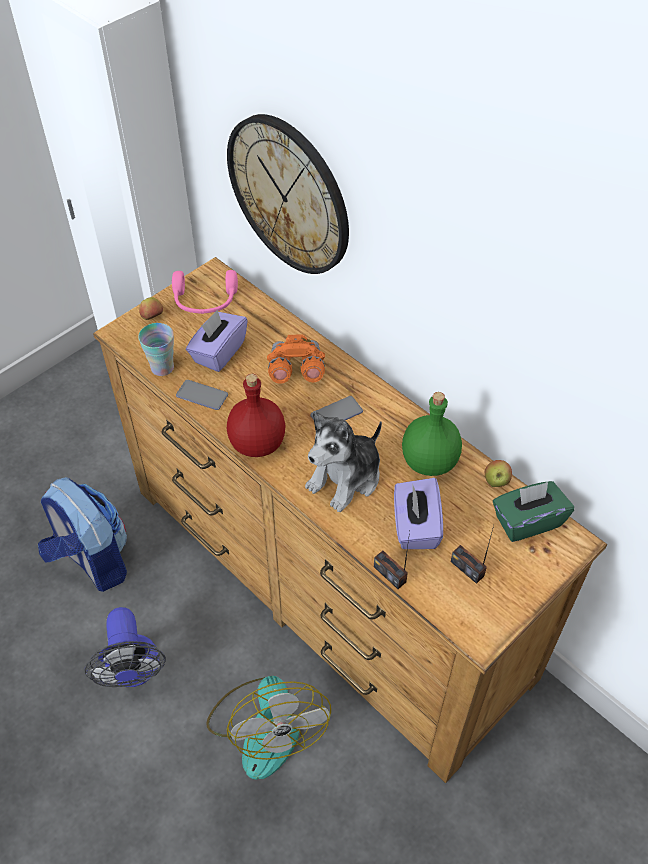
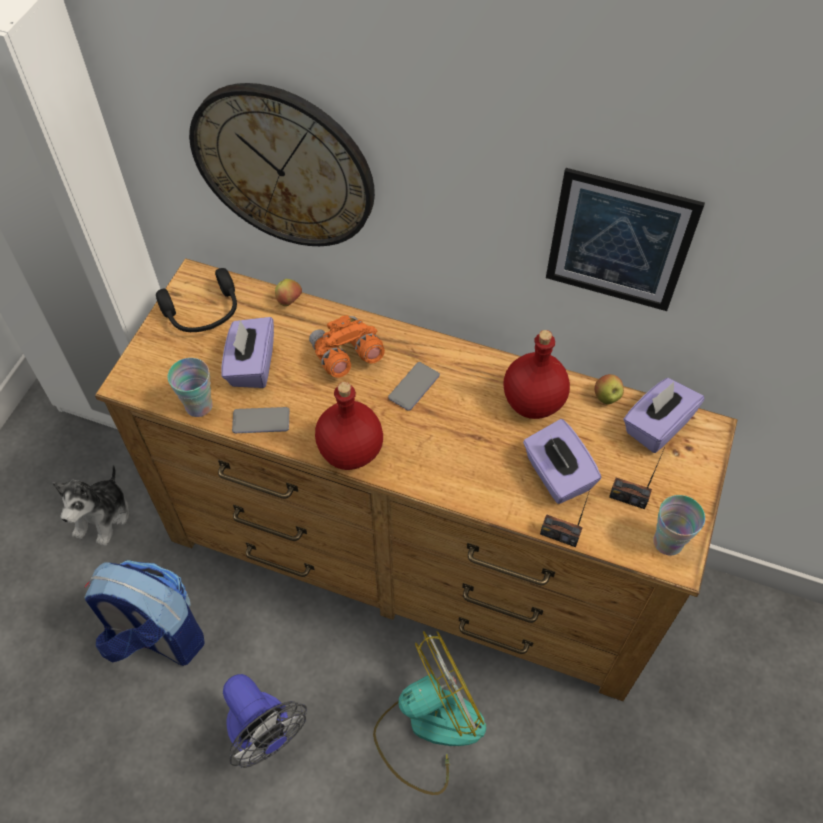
camera: 25 degrees left, 5 degrees up
apple [139,297,163,320] -> apple moved to [275,279,302,306]
pink headphones [172,270,238,314] -> black headphones [156,268,237,332]
fan [206,676,331,780] -> fan turned 75 degrees counterclockwise [373,631,486,795]
plush toy [305,411,382,512] -> plush toy moved to [52,464,129,546]
green bottle [402,392,462,476] -> red bottle [504,330,570,419]
green tissue box [493,481,574,542] -> purple tissue box [623,378,704,453]
none -> picture [546,168,705,311]
none -> cup [653,495,705,556]

